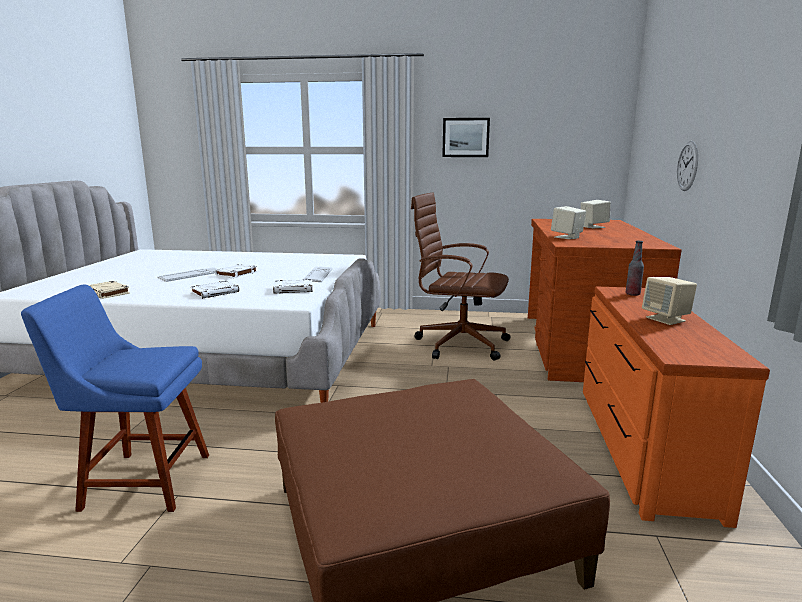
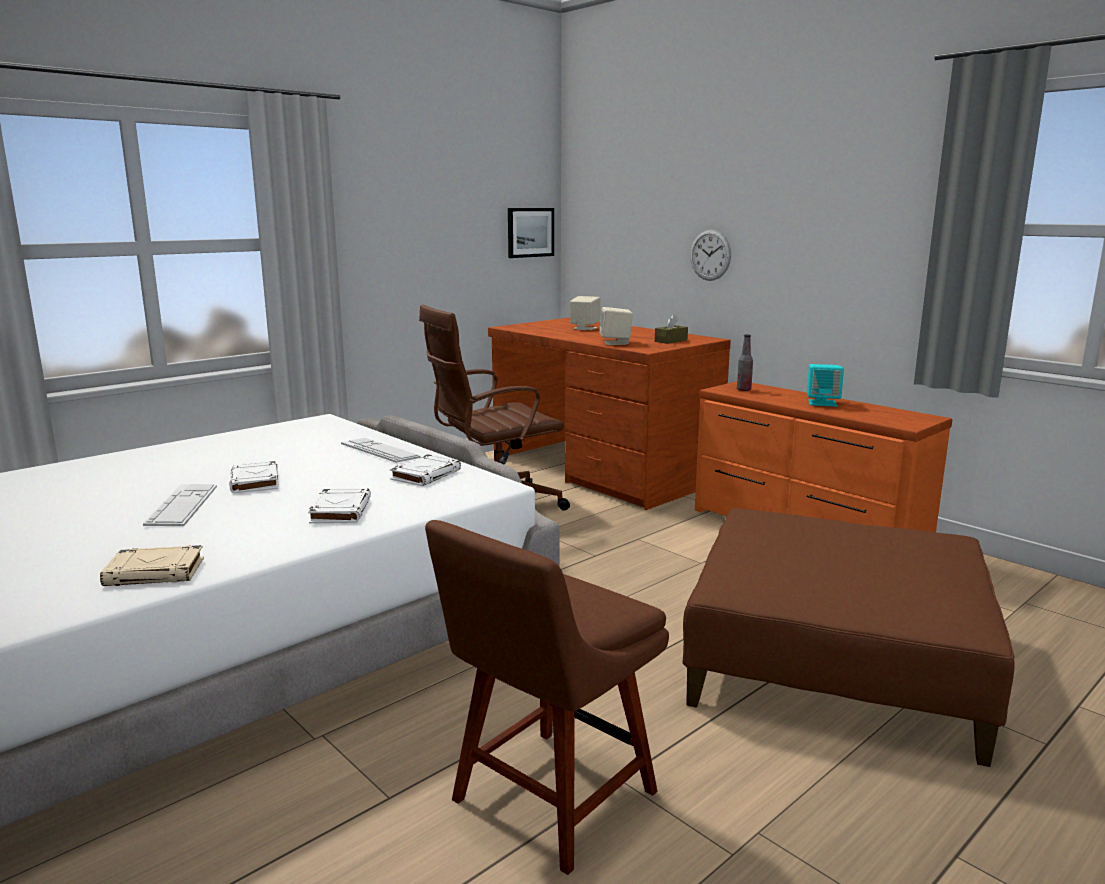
camera: 50 degrees left, 0 degrees up
blue chair [21,285,209,512] -> brown chair [425,520,669,875]
picture [442,118,490,157] -> picture moved to [508,208,554,258]
beige speaker [642,277,697,325] -> turquoise speaker [807,364,844,407]
none -> brown tissue box [655,314,688,344]

